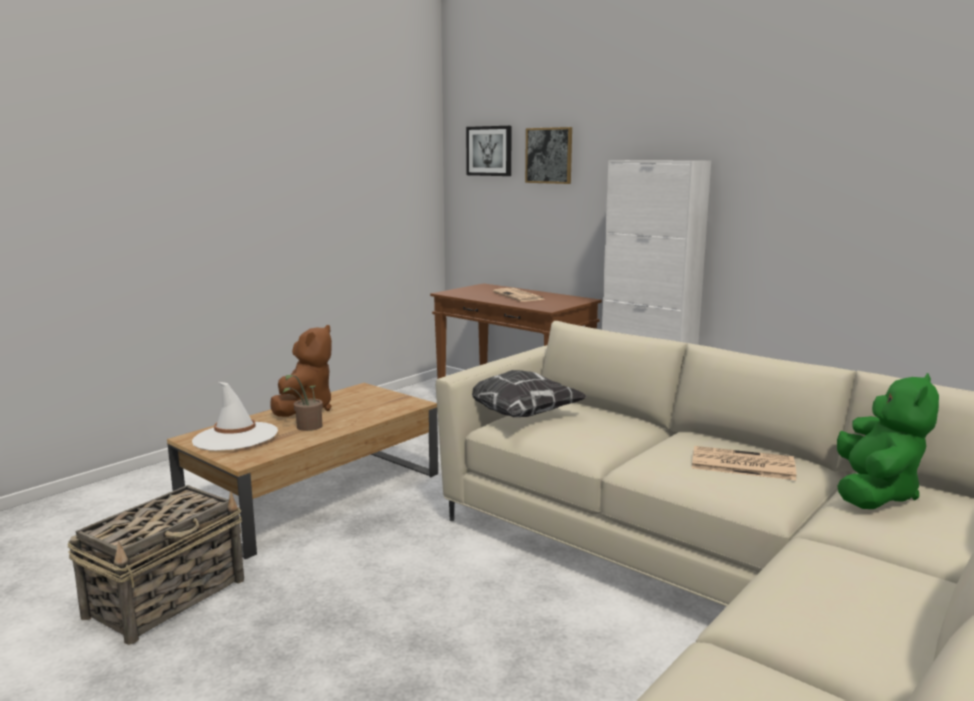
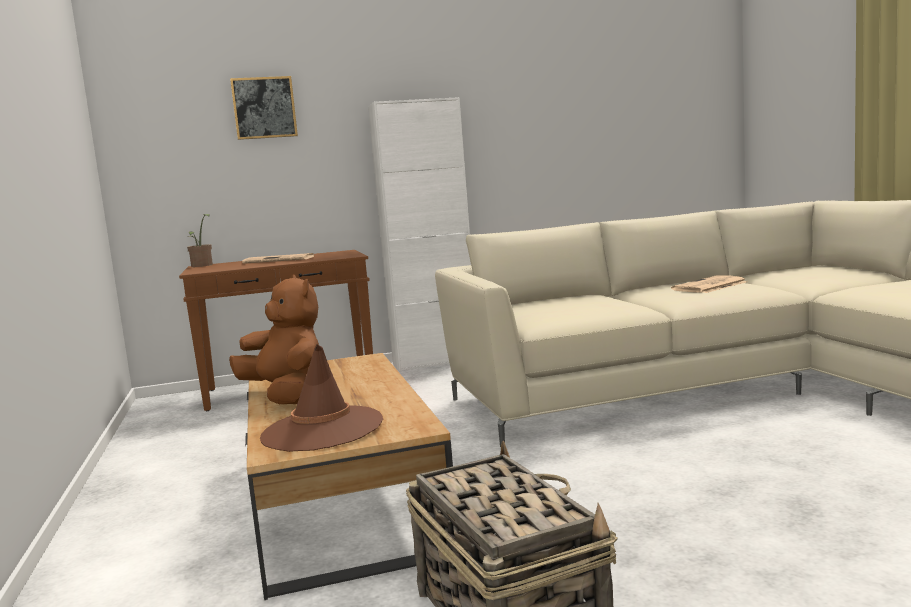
camera: 55 degrees left, 5 degrees down
white hat [192,382,278,451] -> brown hat [260,344,383,452]
potted plant [283,375,323,431] -> potted plant moved to [187,214,213,267]
picture [466,126,512,176] -> none
pillow [472,370,587,417] -> none
green plush toy [837,373,939,509] -> none

